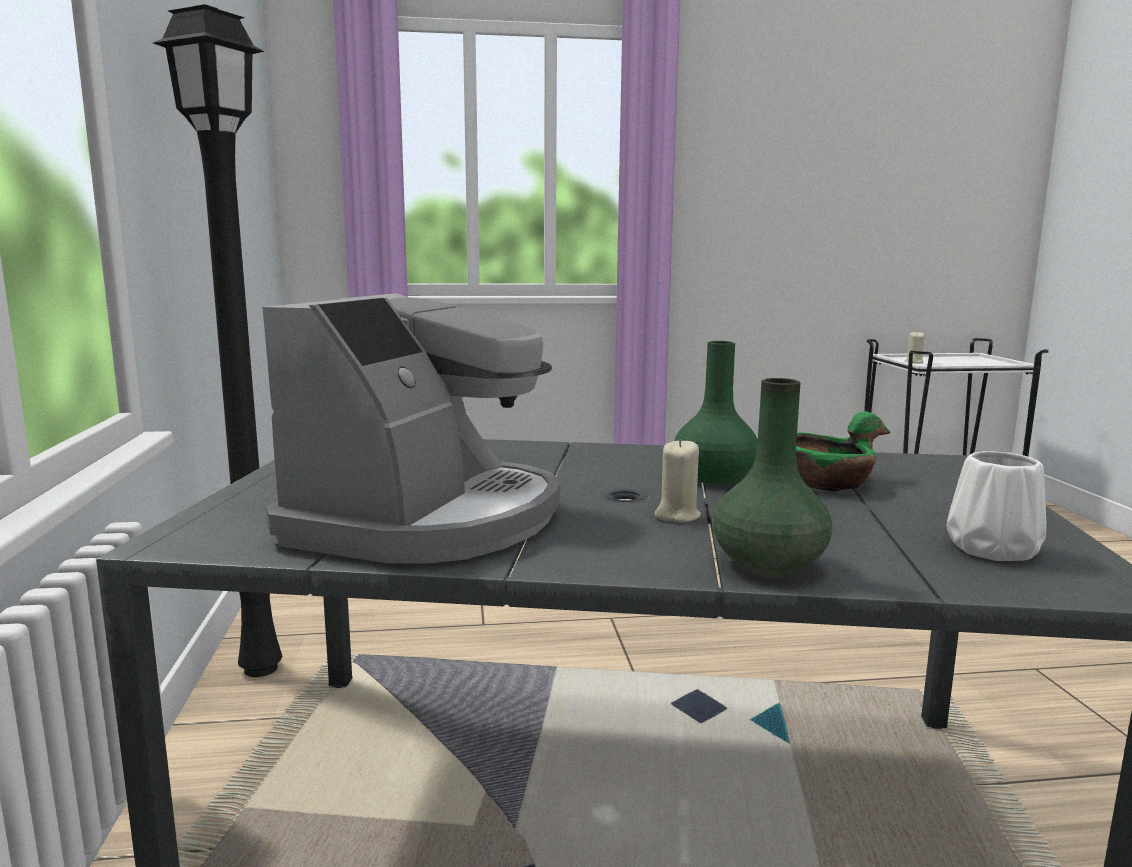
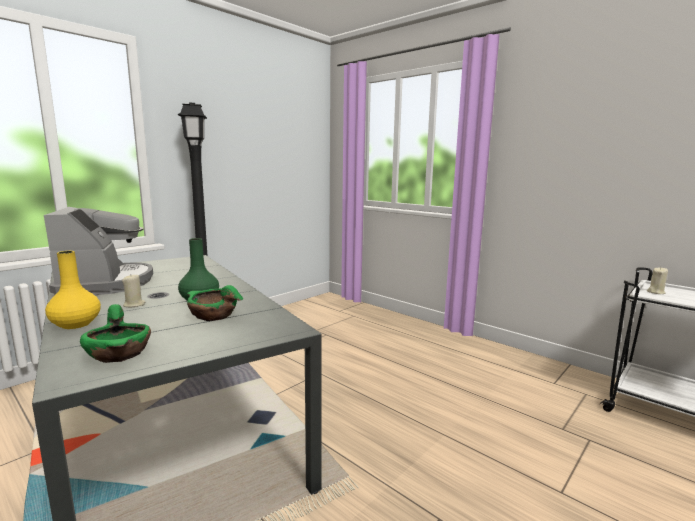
camera: 50 degrees right, 0 degrees up
coffee machine [262,293,560,564] -> coffee machine turned 90 degrees counterclockwise [44,207,153,296]
green vase [712,378,832,577] -> yellow vase [45,251,101,329]
white vase [946,451,1047,561] -> green bowl [80,304,151,363]

